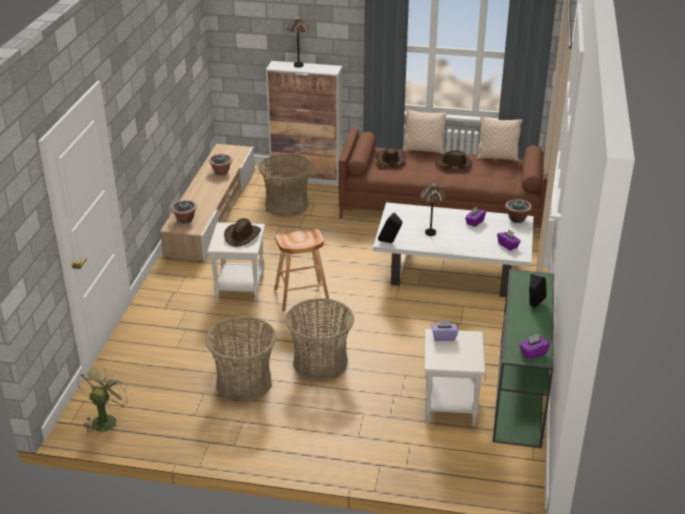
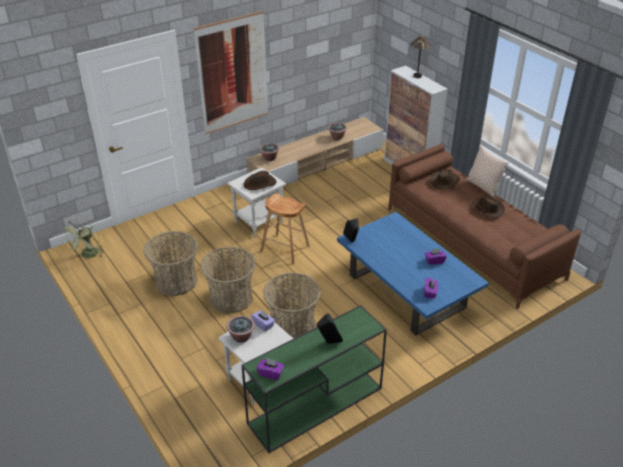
camera: 45 degrees right, 5 degrees up
green fan [77,366,132,435] -> green fan turned 135 degrees clockwise [62,219,104,258]
basket [258,154,312,217] -> basket moved to [263,273,321,338]
white coffee table [373,202,534,297] -> blue coffee table [337,212,489,335]
table lamp [420,183,446,236] -> none
beige pillow [476,116,523,161] -> none
potted plant [505,199,532,223] -> potted plant moved to [227,316,255,343]
none -> picture [194,11,268,135]

